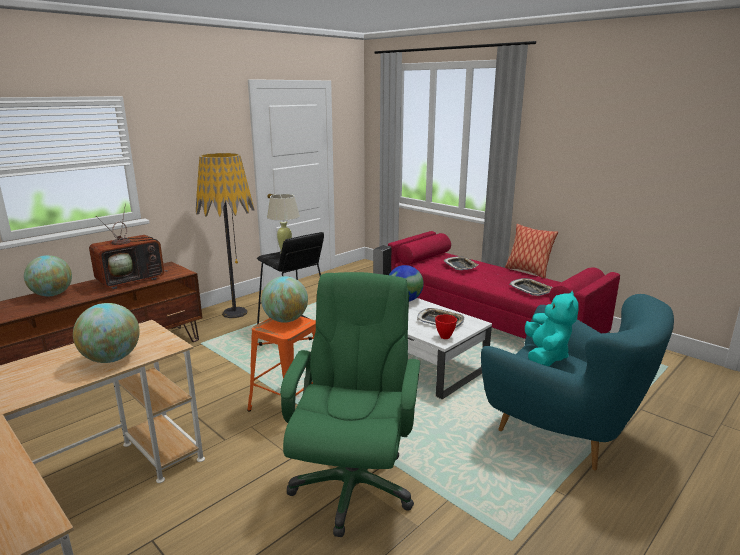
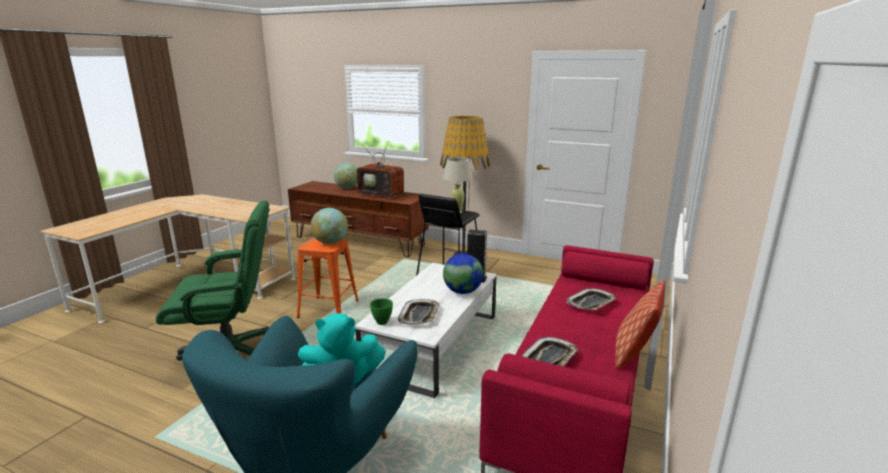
camera: 70 degrees right, 0 degrees up
globe [73,303,140,363] -> none
red bowl [435,314,457,339] -> green bowl [370,298,393,325]

